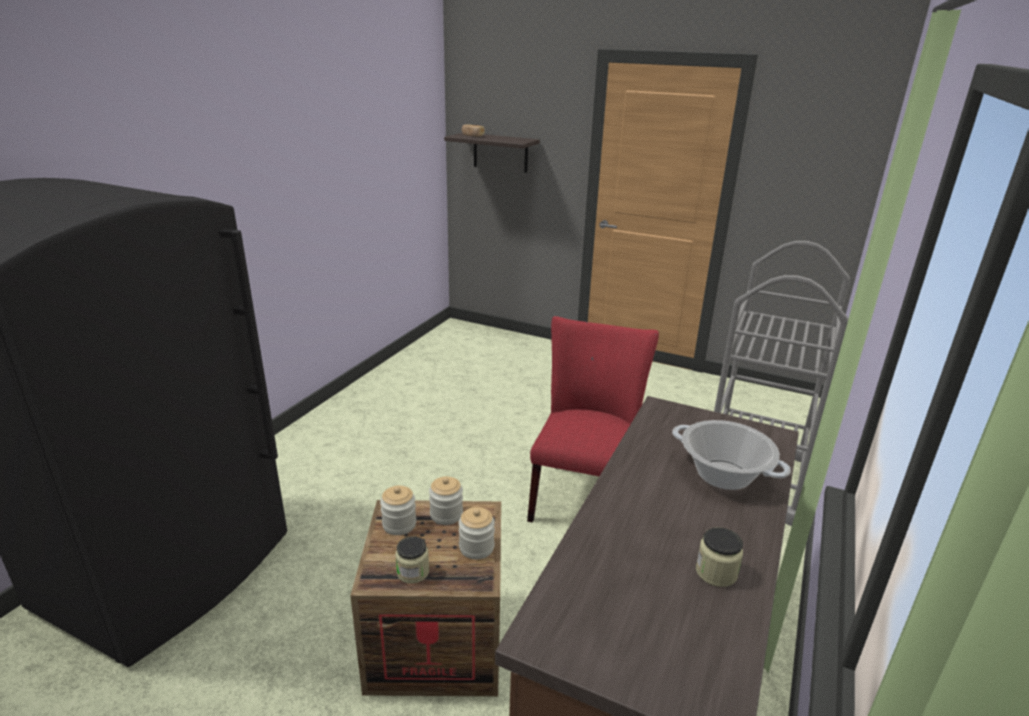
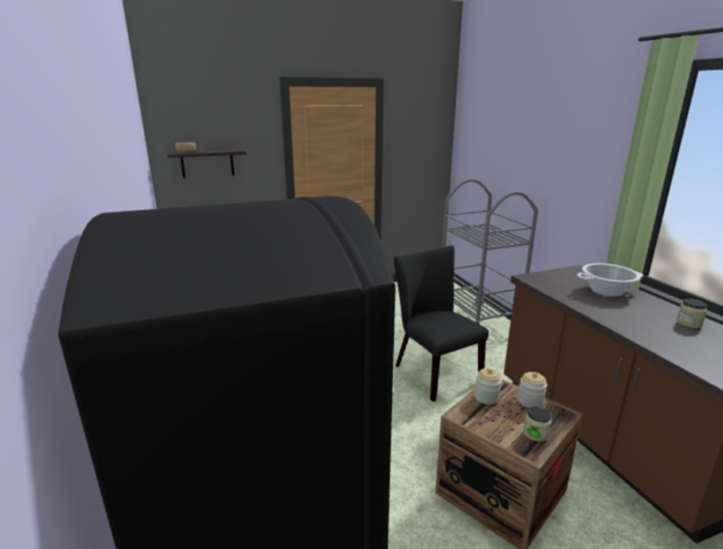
camera: 45 degrees left, 5 degrees down
jar [380,486,416,535] -> none
red chair [527,316,659,523] -> black chair [394,245,489,402]

